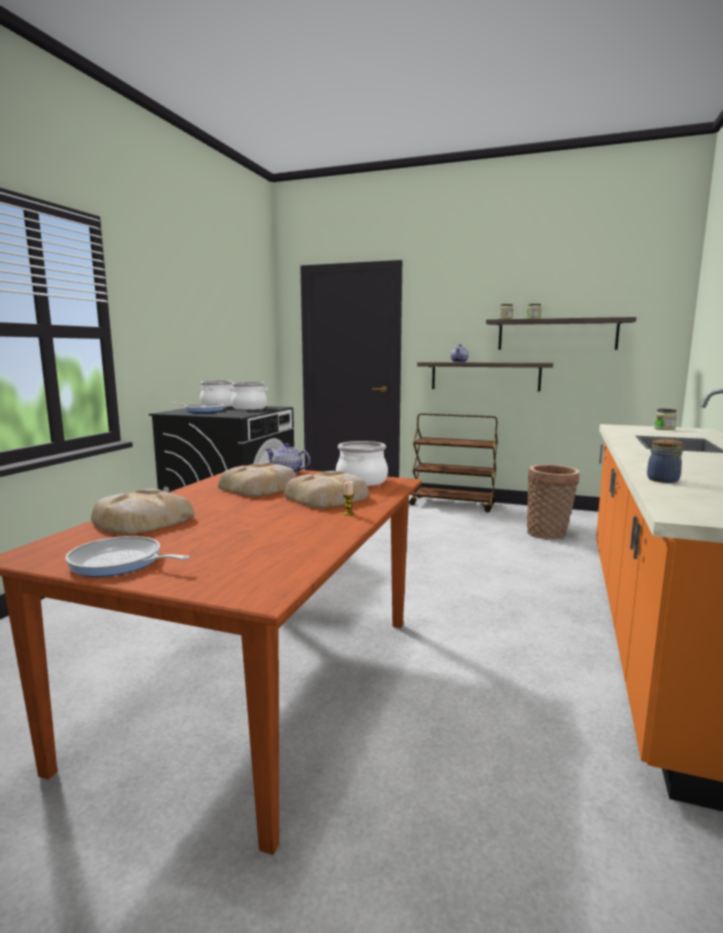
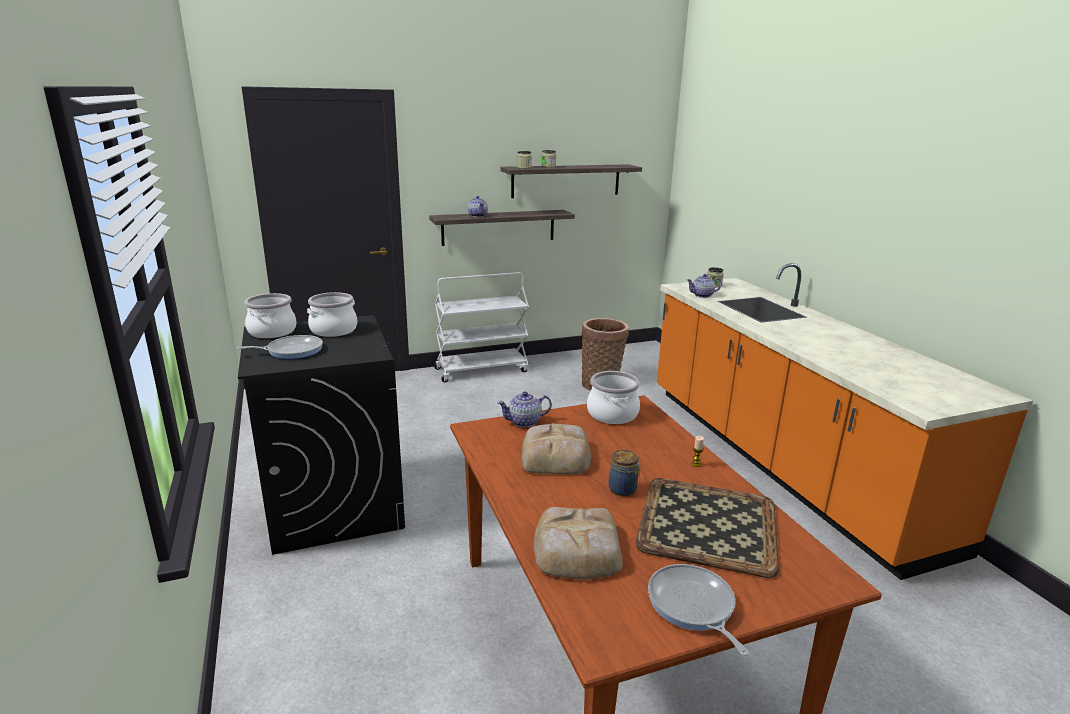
camera: 40 degrees left, 10 degrees up
frying pan [65,536,190,577] -> frying pan turned 90 degrees clockwise [648,564,749,656]
bread [284,471,369,508] -> none
brown cart [409,413,498,512] -> white cart [434,272,529,382]
jar [647,439,683,483] -> jar moved to [608,450,641,496]
none -> tray [635,478,779,578]
none -> teapot [687,274,722,298]

